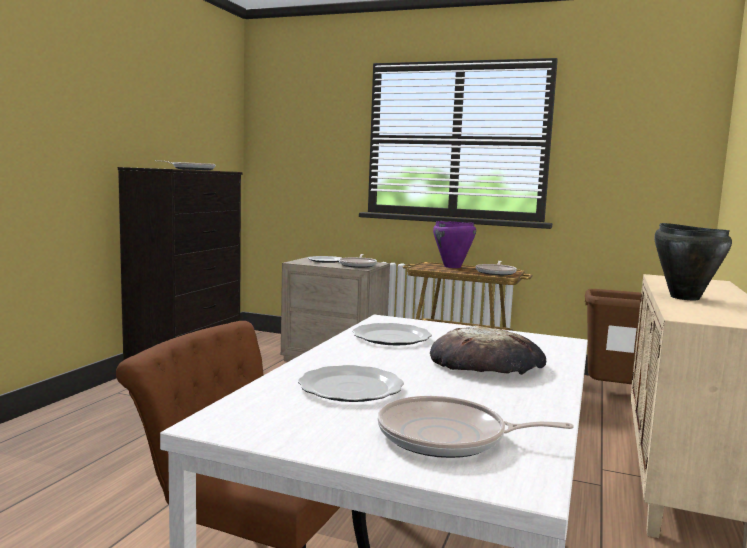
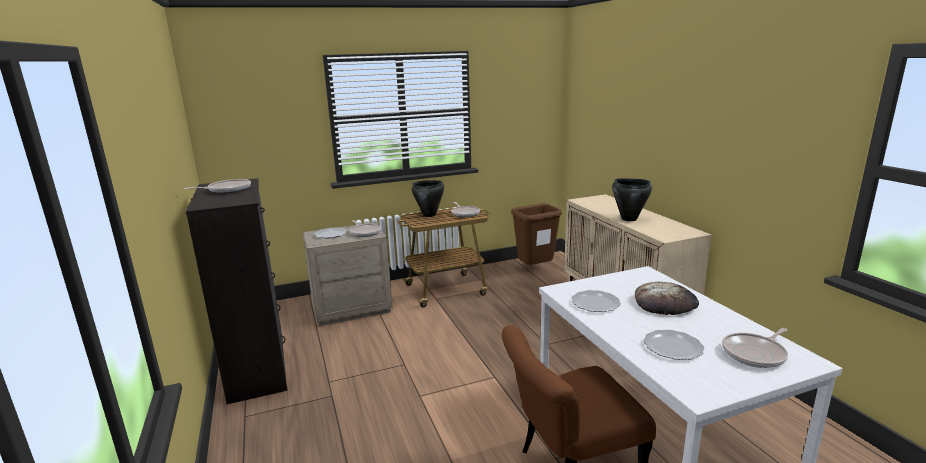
camera: 40 degrees left, 10 degrees up
purple cooking pot [433,221,476,268] -> black cooking pot [412,180,444,217]

